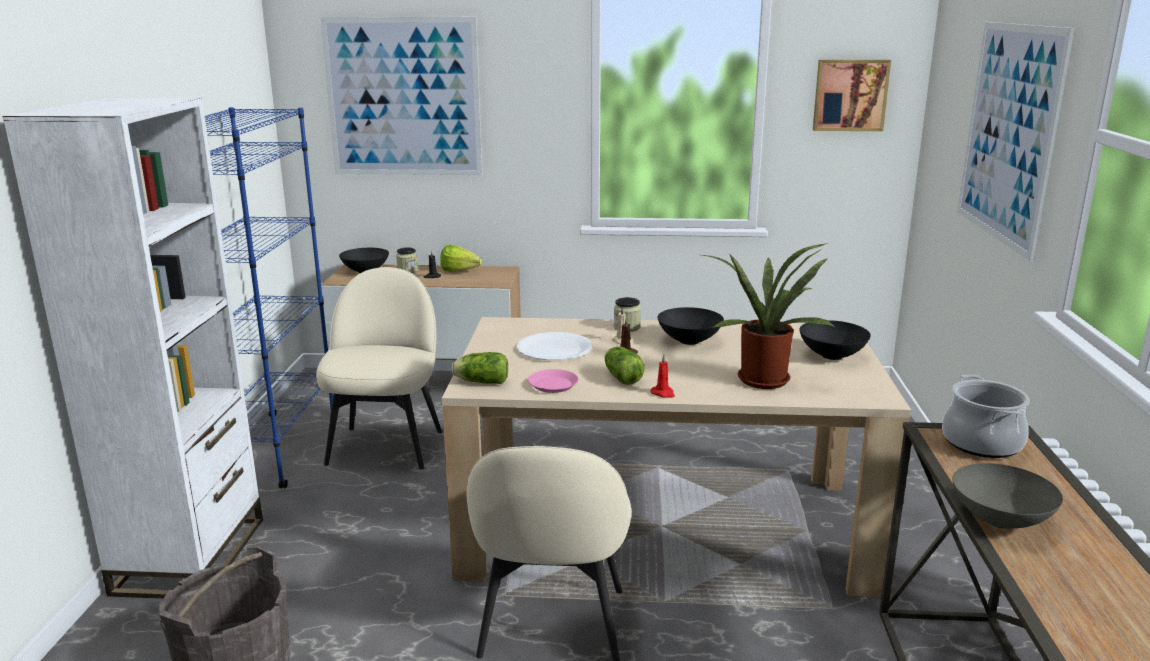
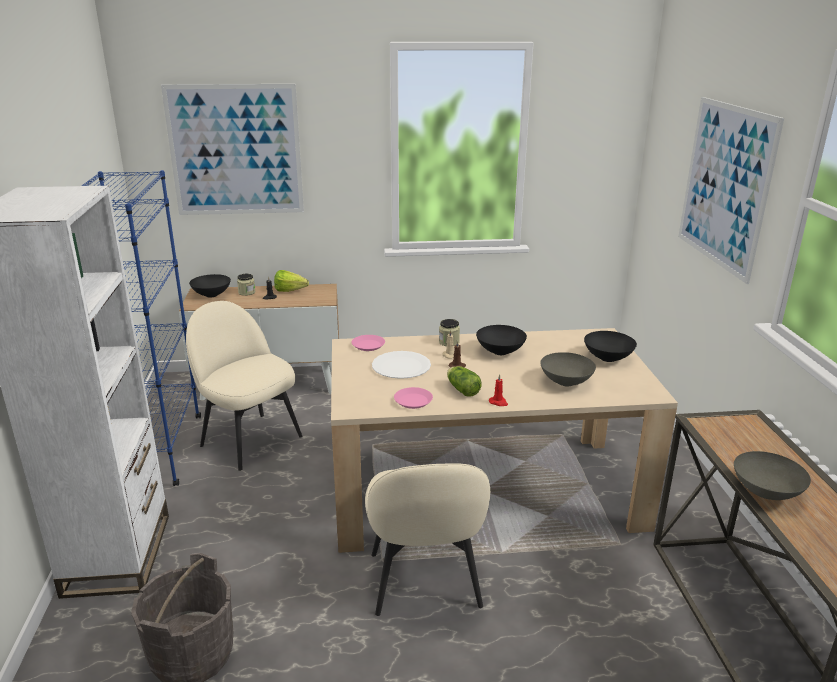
camera: 10 degrees left, 5 degrees up
beige chair [316,267,442,470] -> beige chair turned 45 degrees counterclockwise [186,301,302,471]
lettuce [451,352,508,384] -> none
potted plant [702,243,836,389] -> grey bowl [540,352,596,387]
picture [813,60,891,131] -> none
cooking pot [942,375,1030,458] -> none
none -> pink plate [352,335,385,351]

